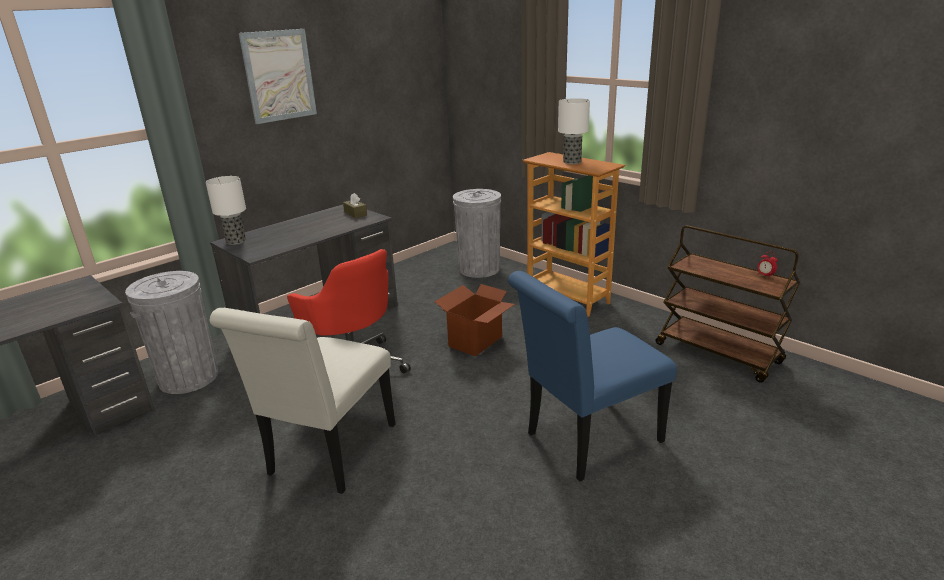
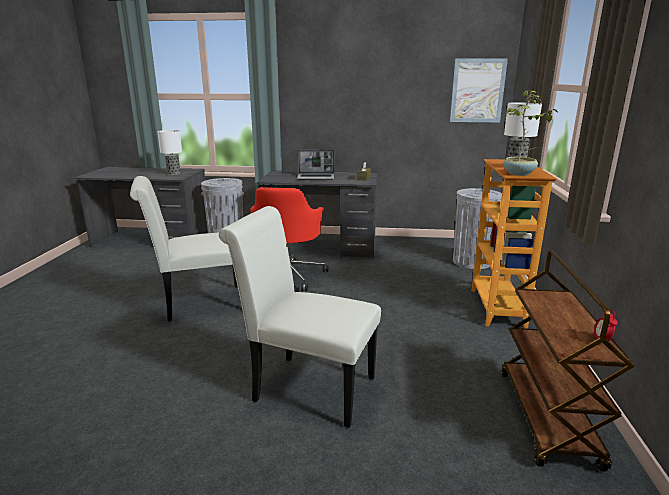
camera: 50 degrees right, 5 degrees down
table lamp [206,176,246,245] -> table lamp moved to [157,130,182,175]
picture [239,29,317,124] -> picture moved to [450,58,508,122]
cardboard box [435,284,515,357] -> none
blue chair [508,271,677,482] -> white chair [219,206,381,428]
none -> laptop [297,150,334,180]
none -> potted plant [504,90,558,176]

